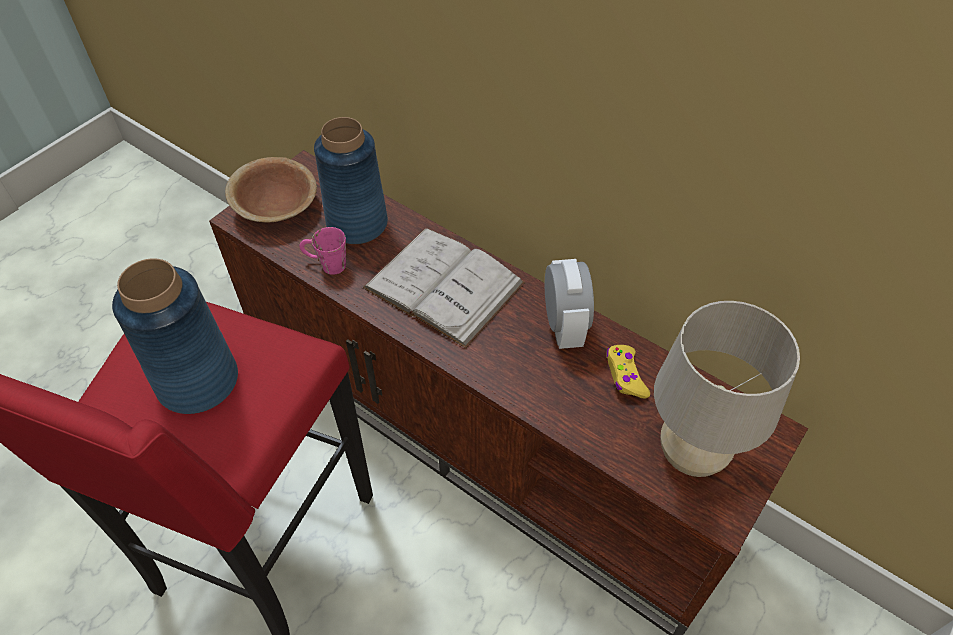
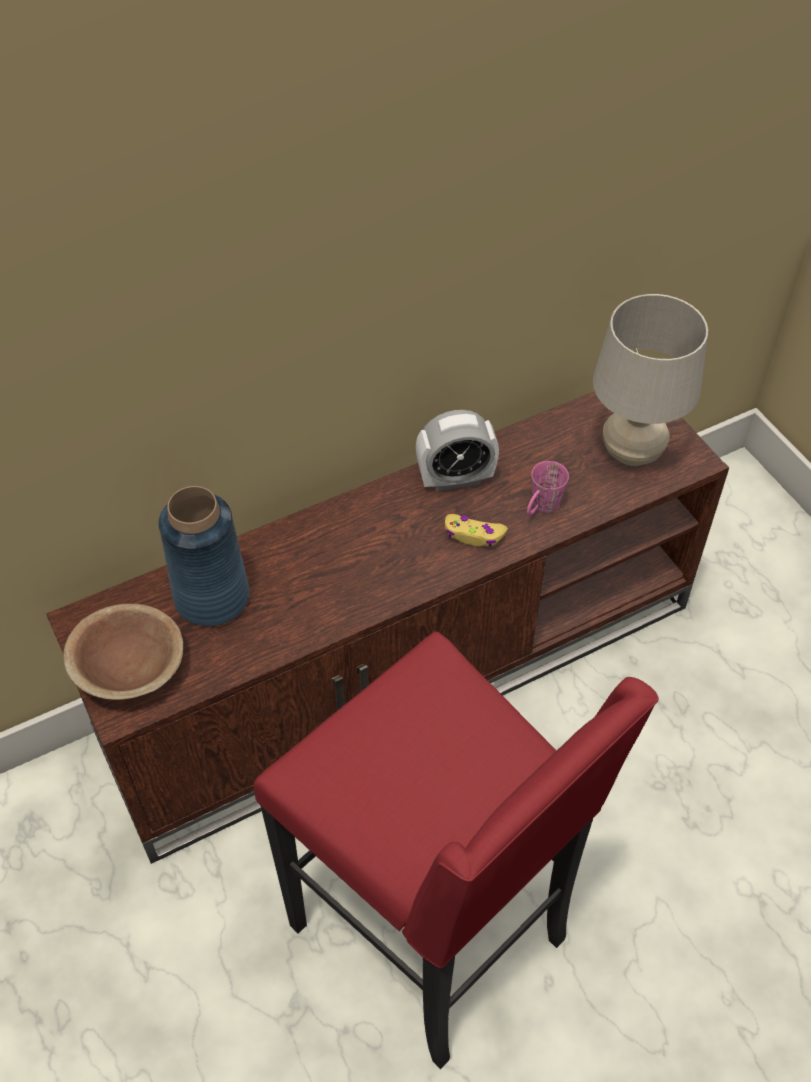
camera: 65 degrees left, 0 degrees up
blue vase [112,258,238,414] -> none
pink mug [299,227,346,275] -> pink mug moved to [527,461,569,516]
white book [363,228,525,348] -> none
alarm clock [545,259,594,349] -> alarm clock turned 150 degrees clockwise [416,410,499,491]
yellow game controller [606,345,650,398] -> yellow game controller moved to [445,514,508,546]

